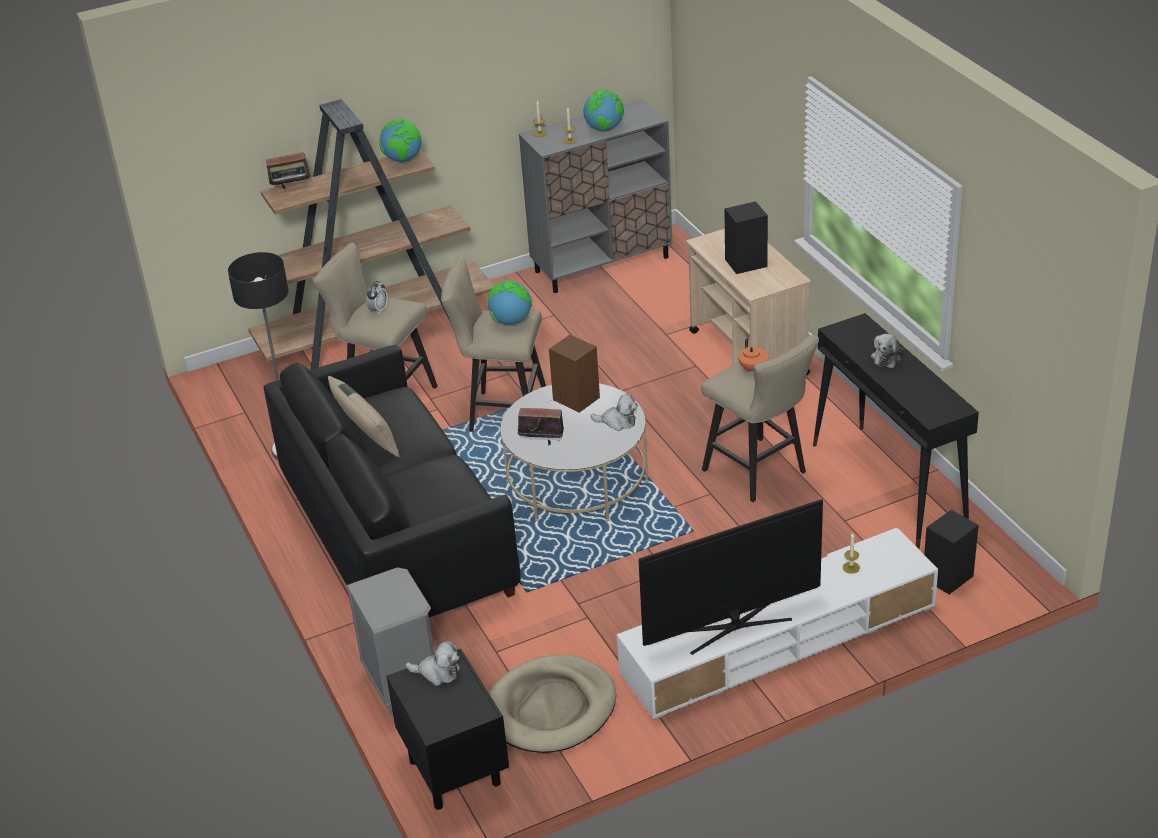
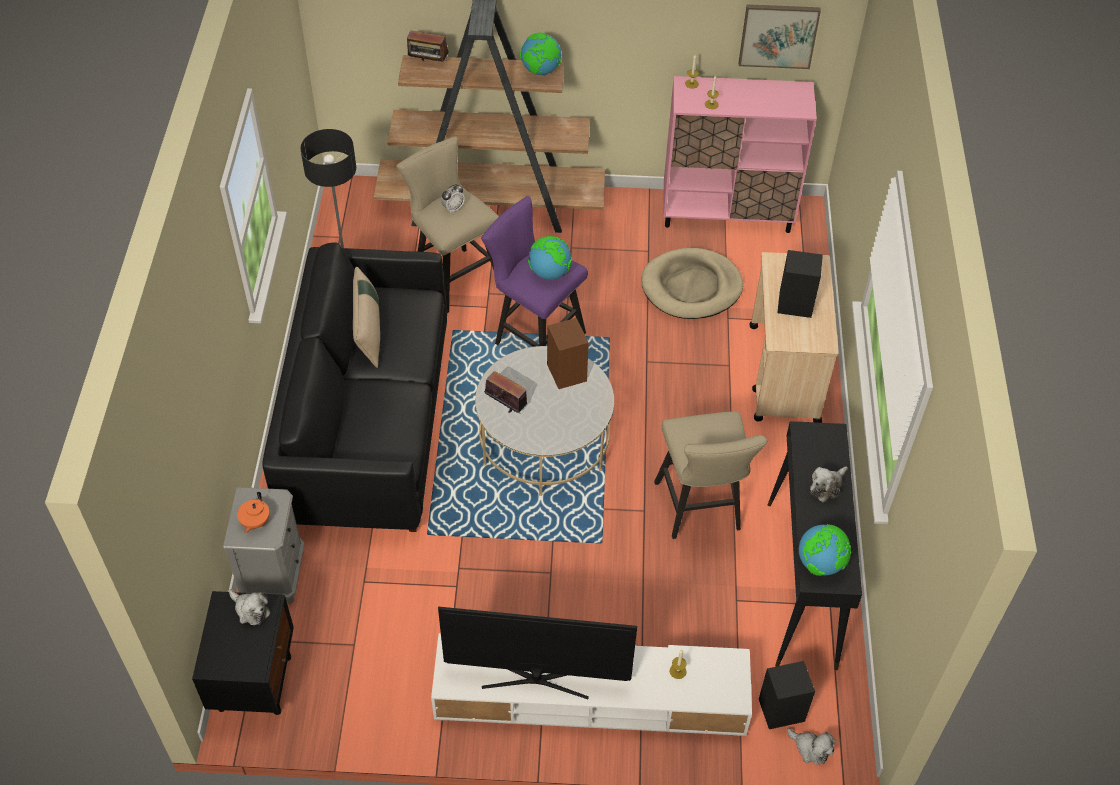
camera: 25 degrees right, 15 degrees up
beige stool [441,258,546,432] -> purple stool [481,196,588,347]
beige dog bed [489,655,616,753] -> beige dog bed moved to [642,248,743,319]
grey cabinet [519,99,672,293] -> pink cabinet [663,76,817,233]
globe [583,90,624,132] -> globe moved to [799,524,851,576]
plush toy [591,394,638,431] -> plush toy moved to [787,728,835,765]
orange teapot [738,338,769,371] -> orange teapot moved to [237,492,269,534]
none -> picture [739,4,821,69]

